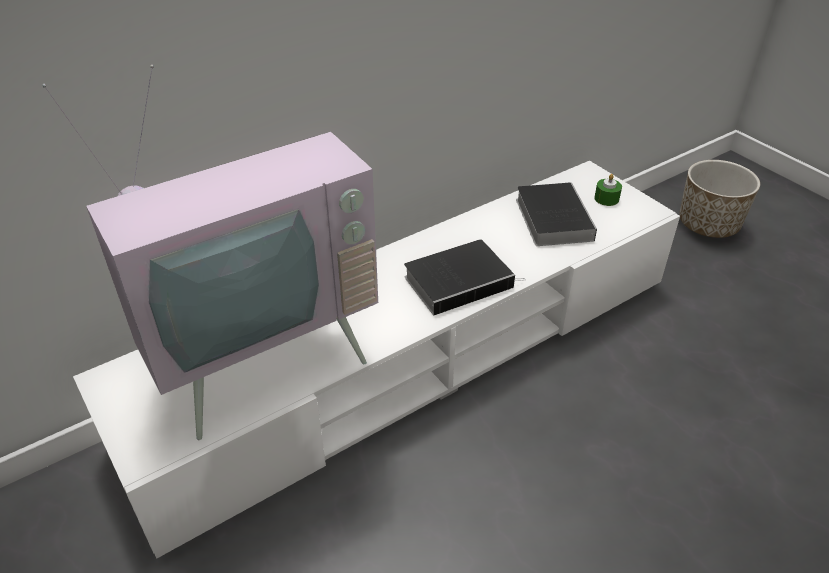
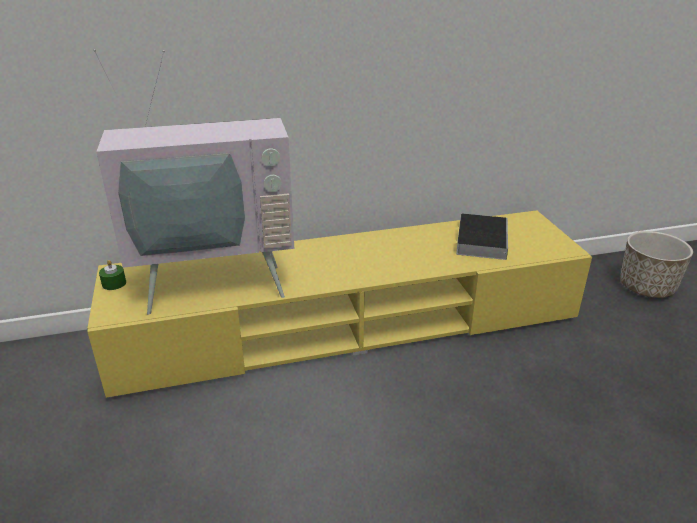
camera: 20 degrees right, 10 degrees down
white tv stand [73,161,680,559] -> yellow tv stand [87,210,592,398]
book [404,239,526,316] -> none
green candle [594,174,622,206] -> green candle moved to [99,260,126,290]

